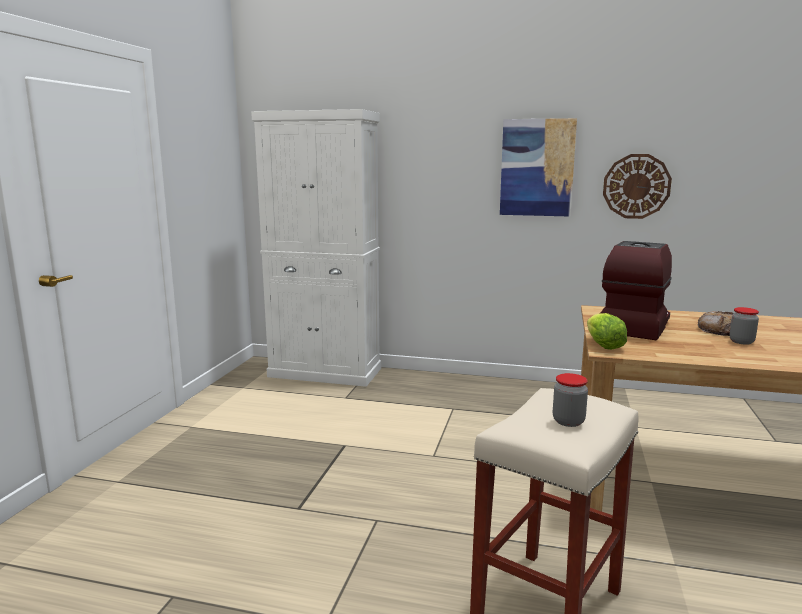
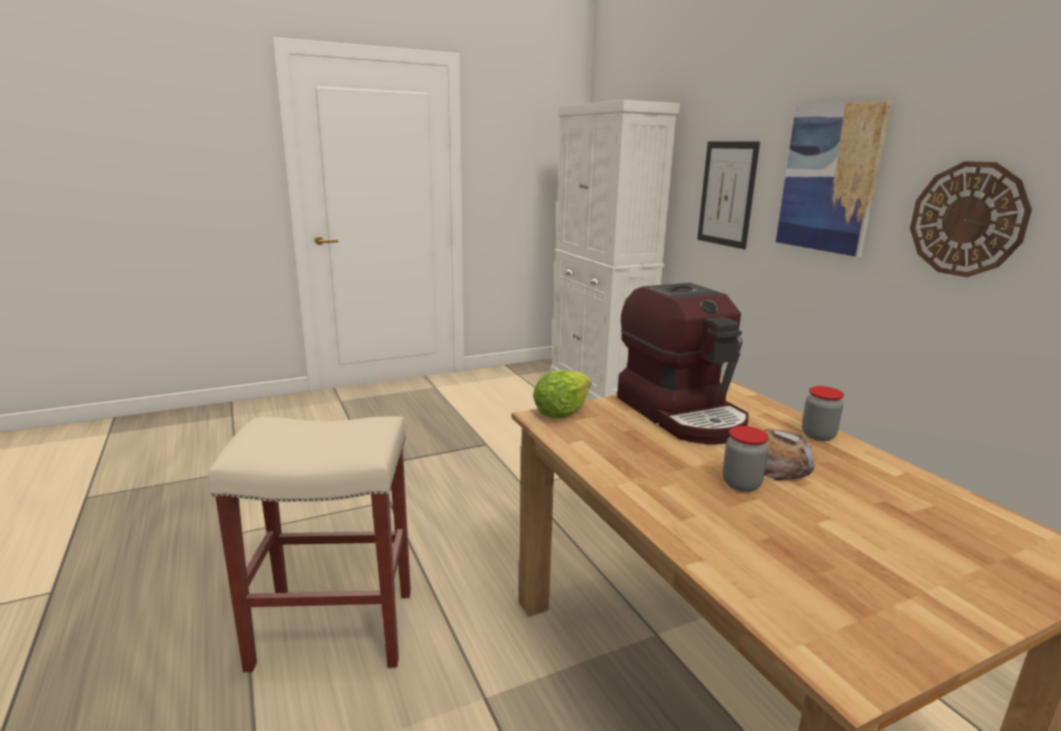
camera: 50 degrees right, 5 degrees up
jar [553,373,588,427] -> jar moved to [802,386,844,441]
coffee machine [600,241,672,340] -> coffee machine turned 75 degrees clockwise [617,283,749,444]
none -> picture [697,141,760,249]

